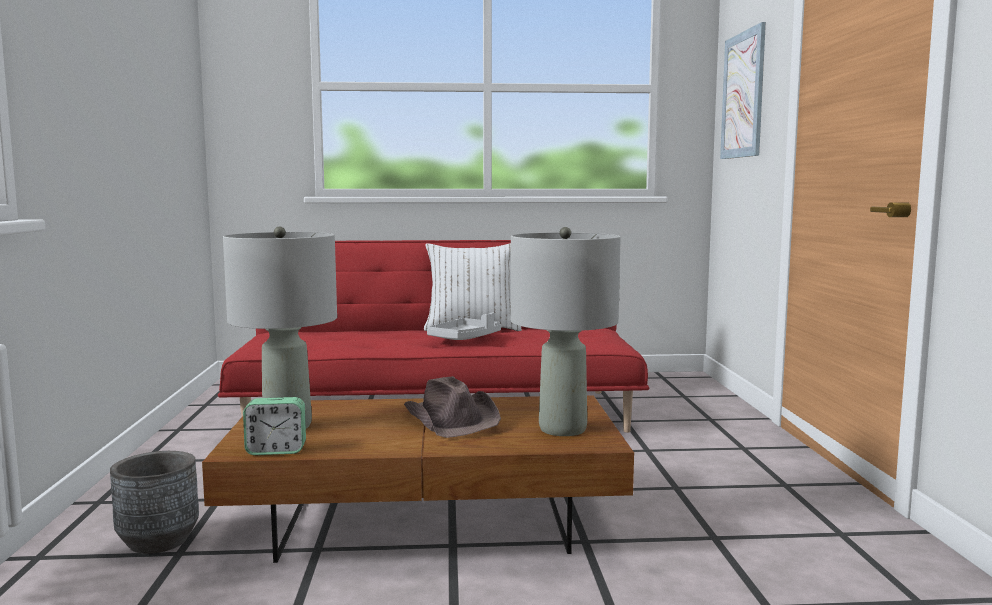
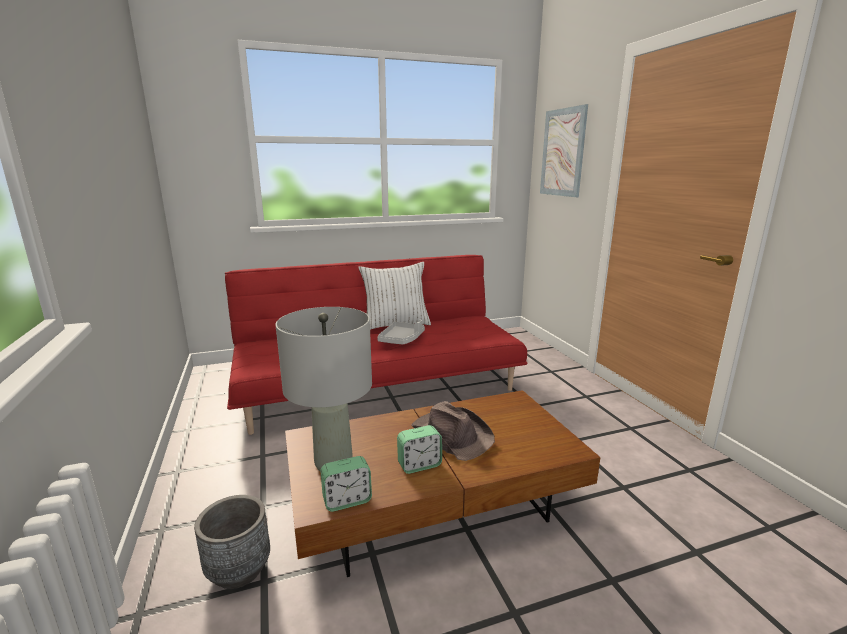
camera: 15 degrees left, 10 degrees up
grey table lamp [511,227,621,436] -> none
none -> alarm clock [397,425,442,474]

